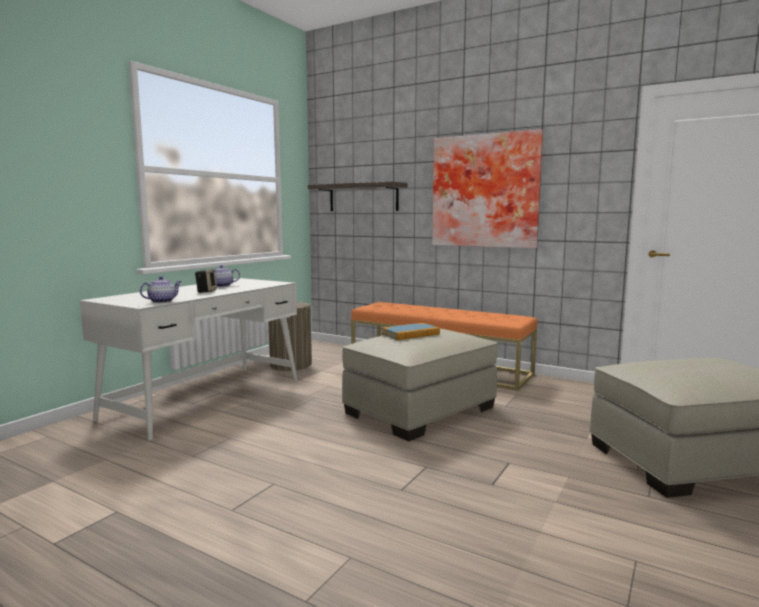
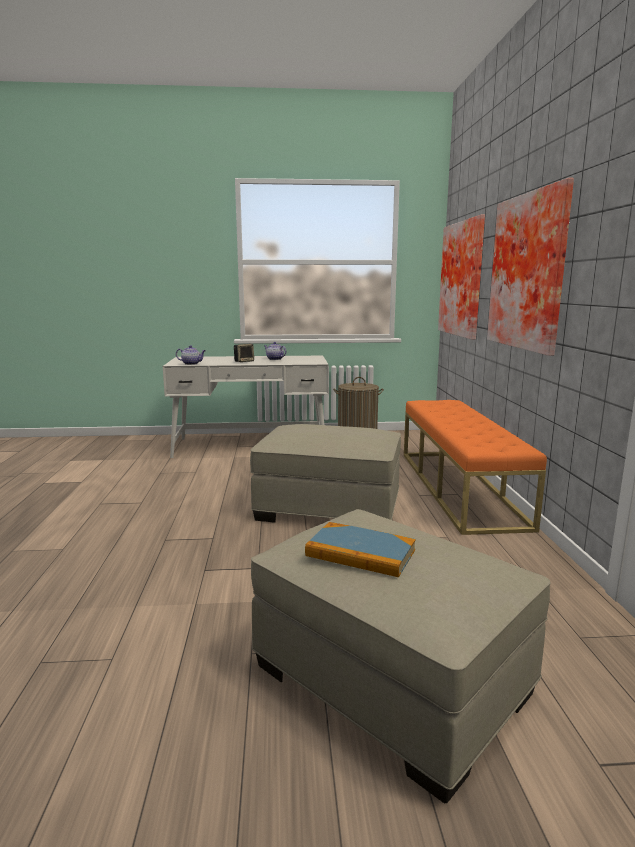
camera: 55 degrees right, 5 degrees up
shelf [308,181,408,211] -> picture [438,214,485,340]
book [382,323,440,340] -> book moved to [305,522,416,577]

